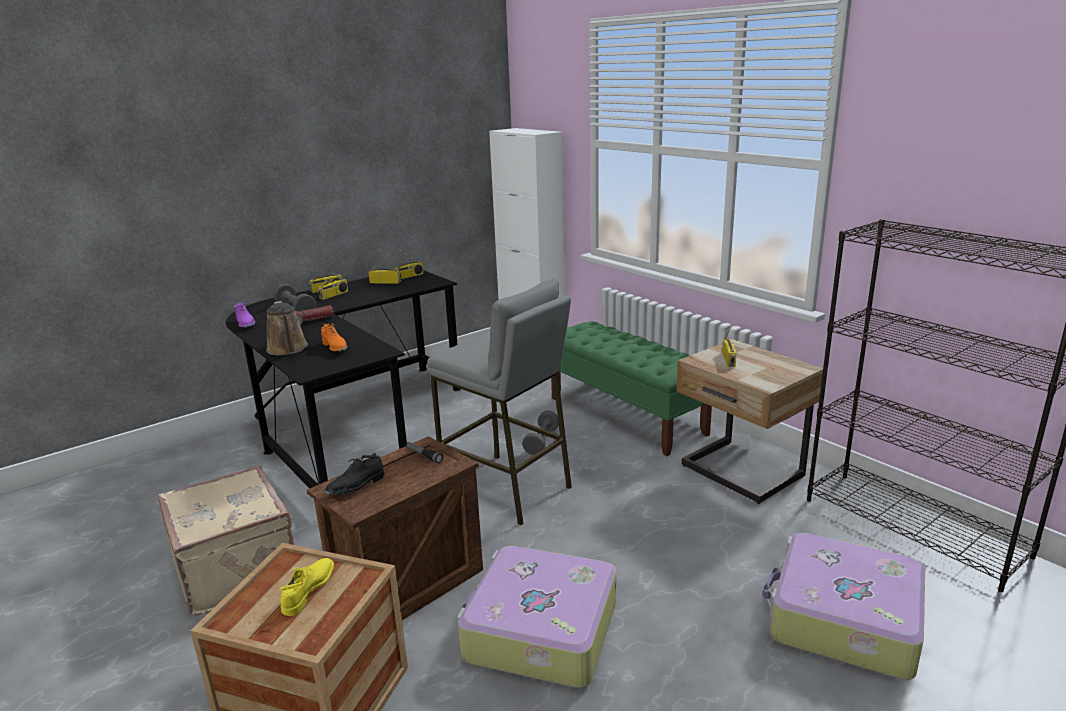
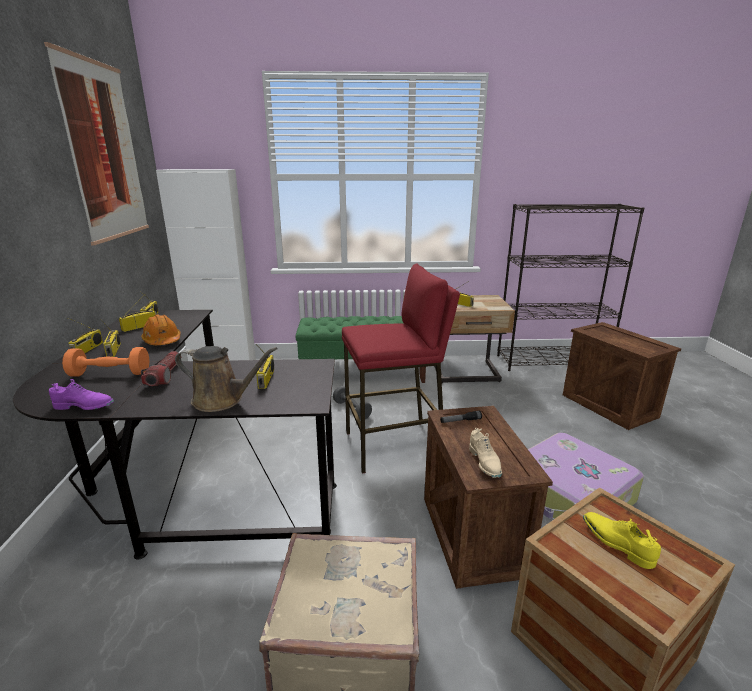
camera: 55 degrees left, 0 degrees up
grey dumbbell [273,284,316,311] -> orange dumbbell [62,347,149,377]
orange shoe [321,323,347,352] -> radio [256,344,274,389]
black shoe [325,453,384,495] -> beige shoe [469,428,502,478]
grey stool [427,279,572,525] -> red stool [342,263,460,474]
suitcase [762,533,925,680] -> crate [563,322,681,430]
none -> picture [44,42,149,245]
none -> orange hard hat [141,314,181,345]

